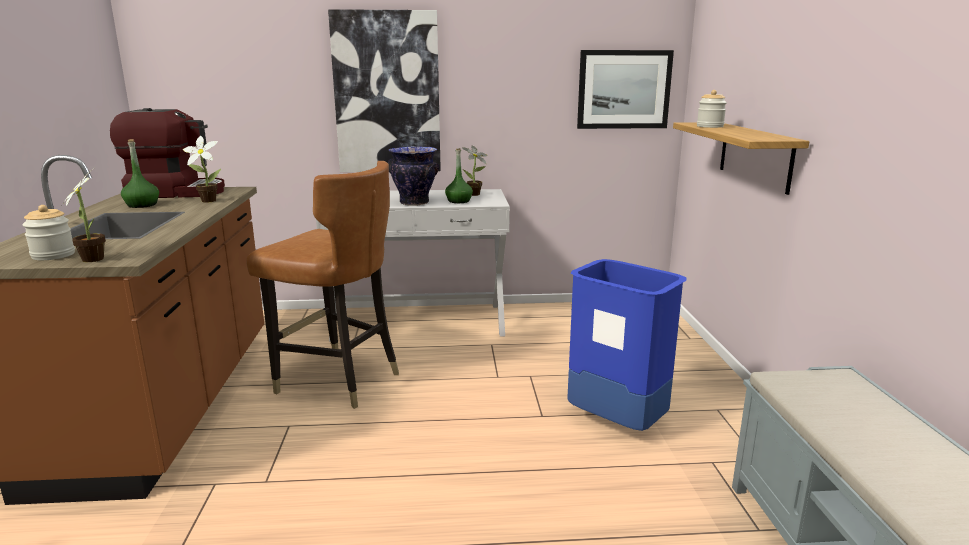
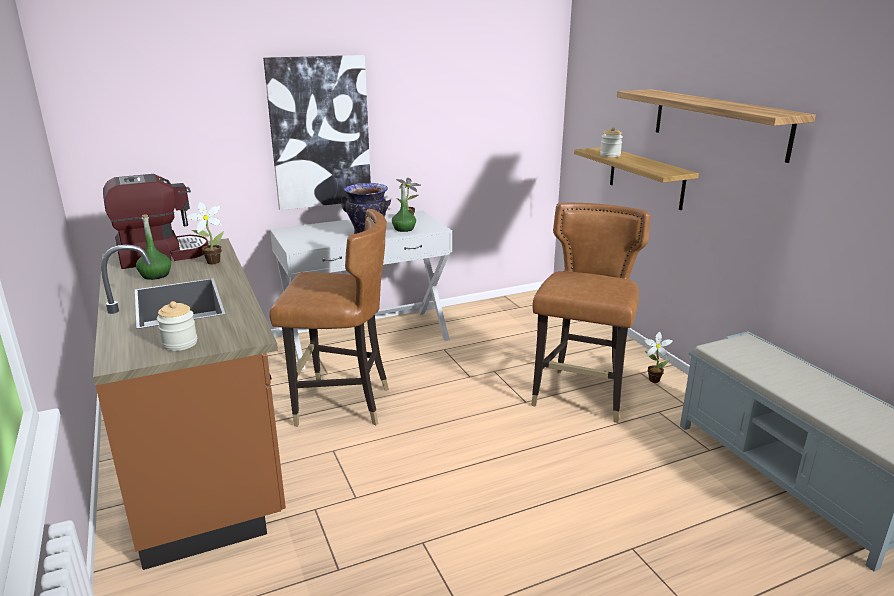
camera: 20 degrees left, 5 degrees up
potted plant [61,169,106,262] -> potted plant moved to [644,332,673,383]
blue trash can [567,259,686,431] -> brown chair [531,203,651,423]
picture [577,50,674,129] -> none
none -> shelf [617,89,816,163]

